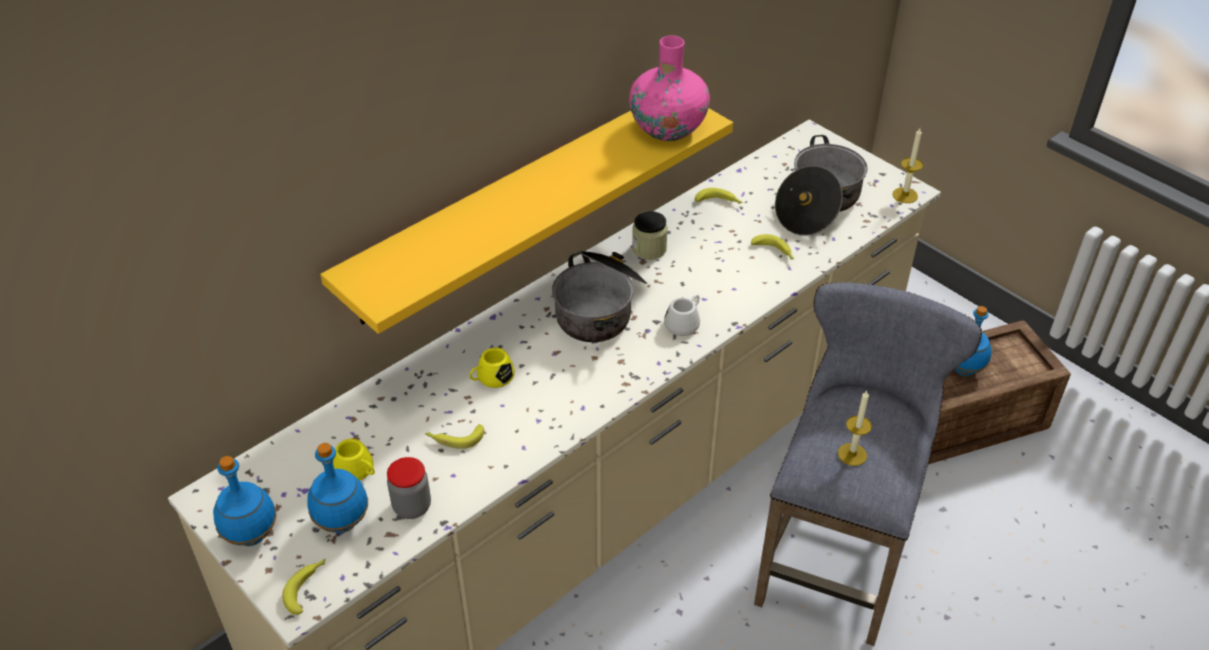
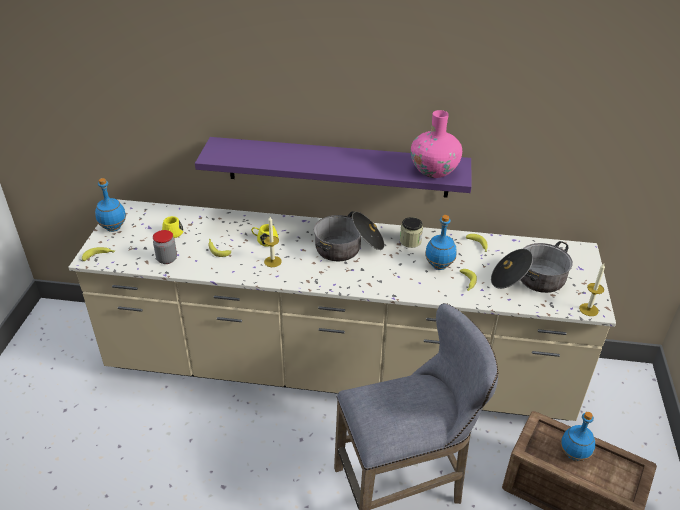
camera: 50 degrees right, 5 degrees down
blue bottle [307,443,368,533] -> blue bottle moved to [425,215,457,270]
yellow shelf [320,108,733,334] -> purple shelf [195,137,472,198]
white mug [664,295,700,336] -> none
candle [838,391,872,466] -> candle moved to [264,217,282,267]

